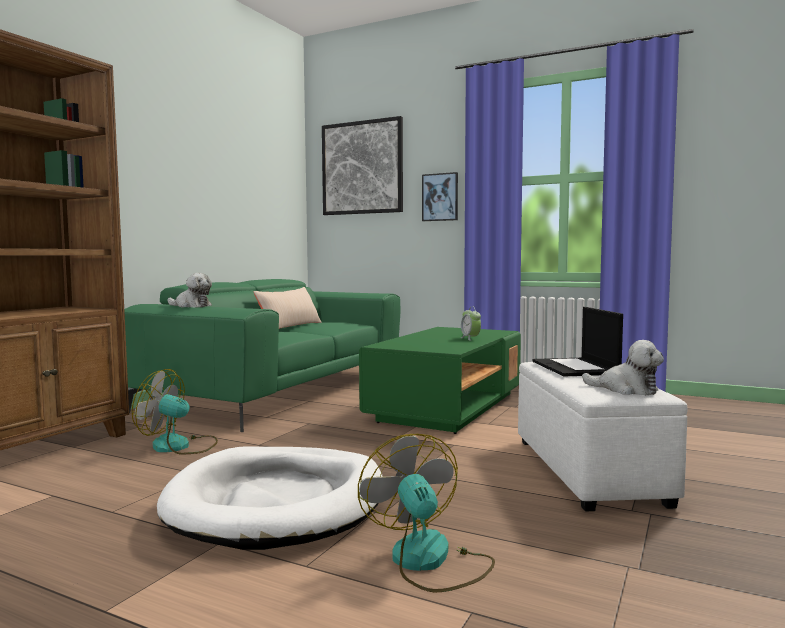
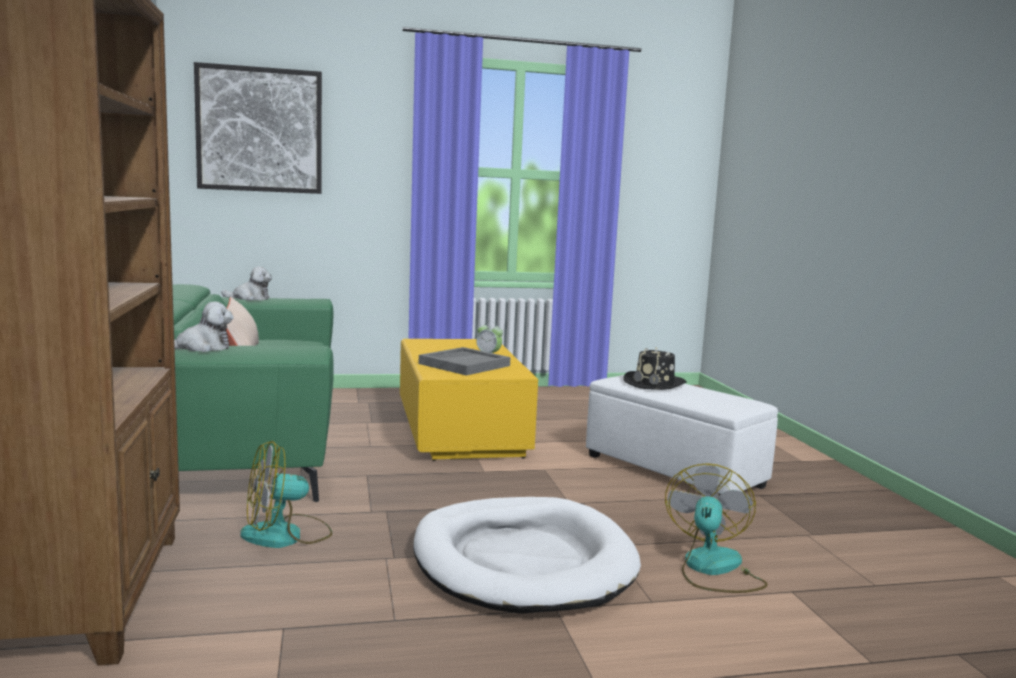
camera: 40 degrees left, 5 degrees up
fan [358,434,495,592] -> fan turned 75 degrees clockwise [665,463,768,593]
green coffee table [359,327,521,434] -> yellow coffee table [400,339,538,461]
picture [422,172,458,221] -> none
laptop [533,307,623,377] -> black hat [624,346,687,390]
plush toy [582,340,664,395] -> plush toy moved to [221,267,272,301]
none -> grey tray [419,347,510,376]

